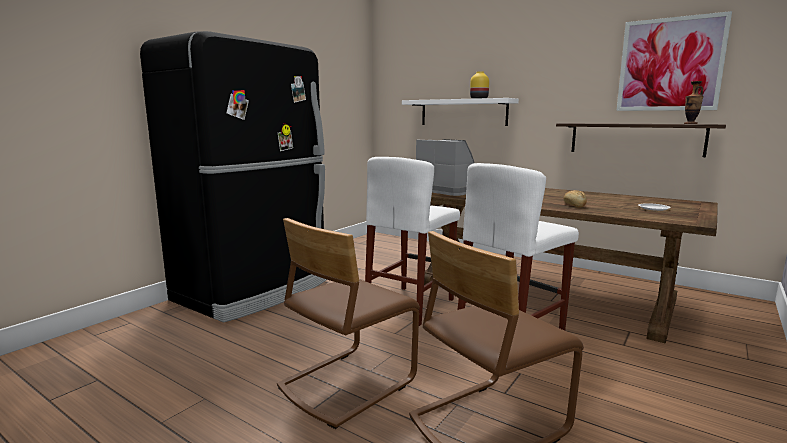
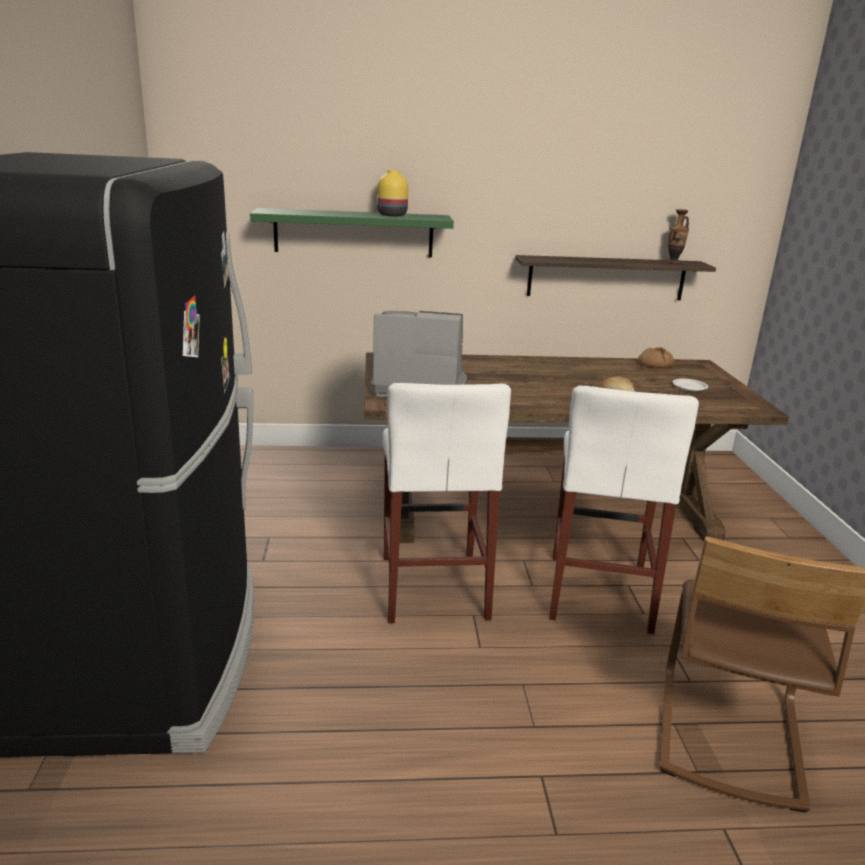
camera: 40 degrees left, 10 degrees up
brown chair [277,218,420,429] -> none
white shelf [402,98,519,126] -> green shelf [250,208,454,257]
picture [616,11,732,111] -> none
none -> bread [638,347,675,368]

